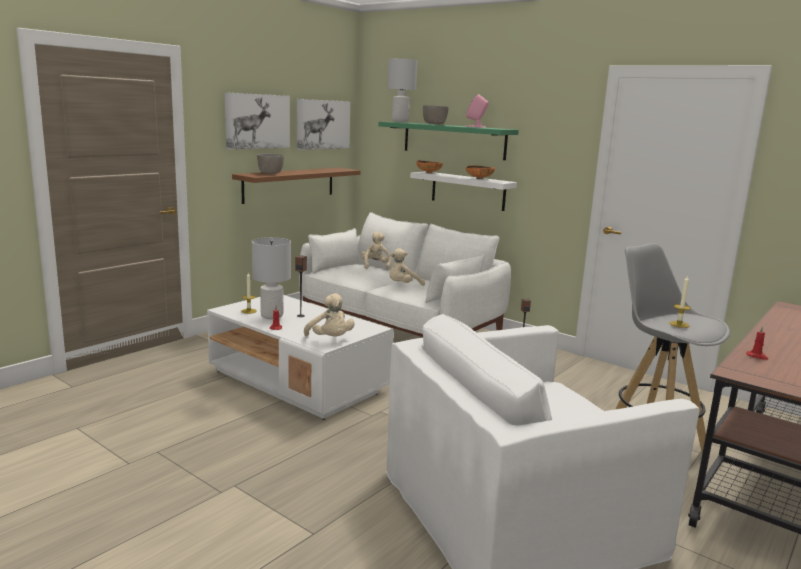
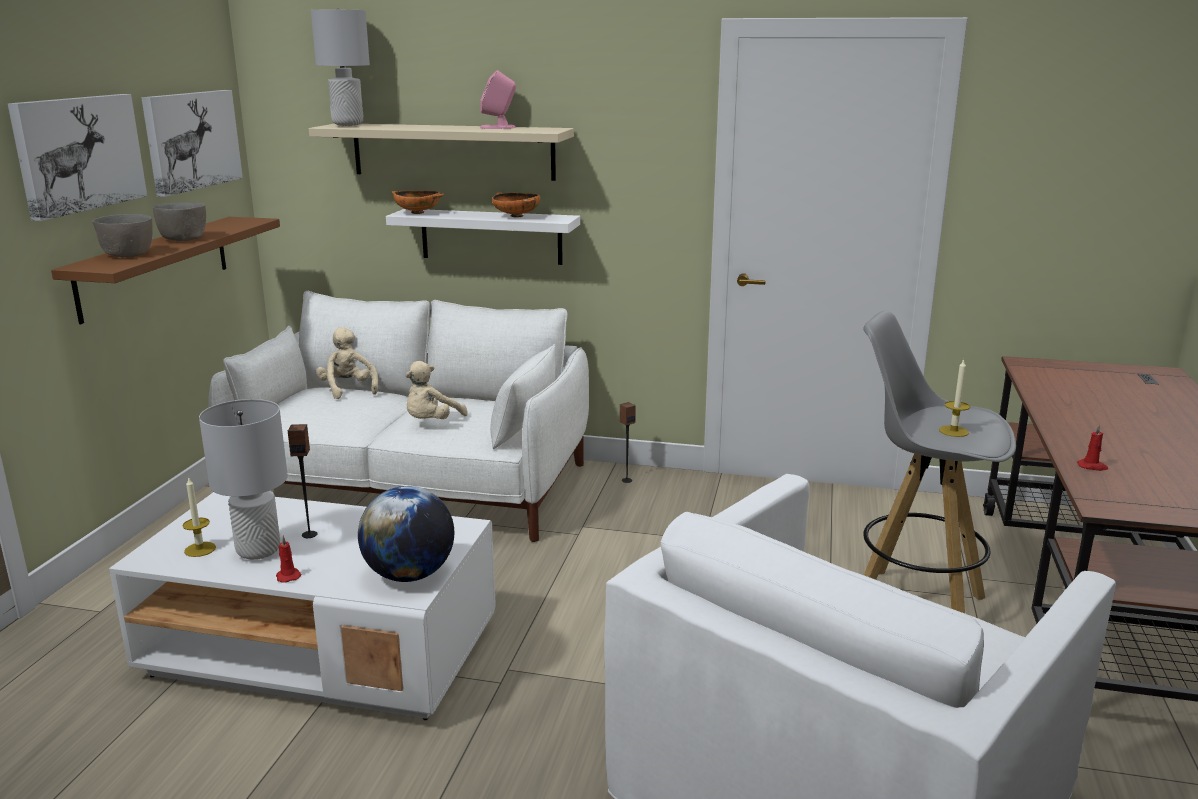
camera: 25 degrees left, 5 degrees up
beige plush toy [304,293,355,337] -> globe [358,486,454,582]
green shelf [378,122,519,160] -> beige shelf [309,124,574,181]
grey bowl [423,105,449,125] -> grey bowl moved to [153,203,206,241]

